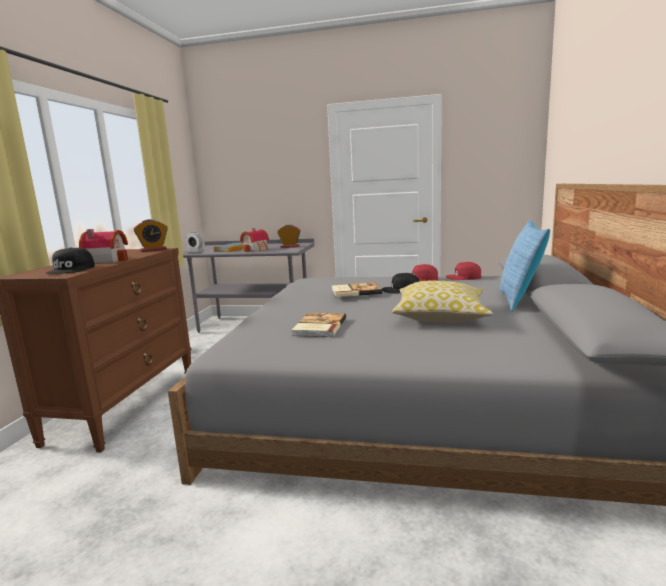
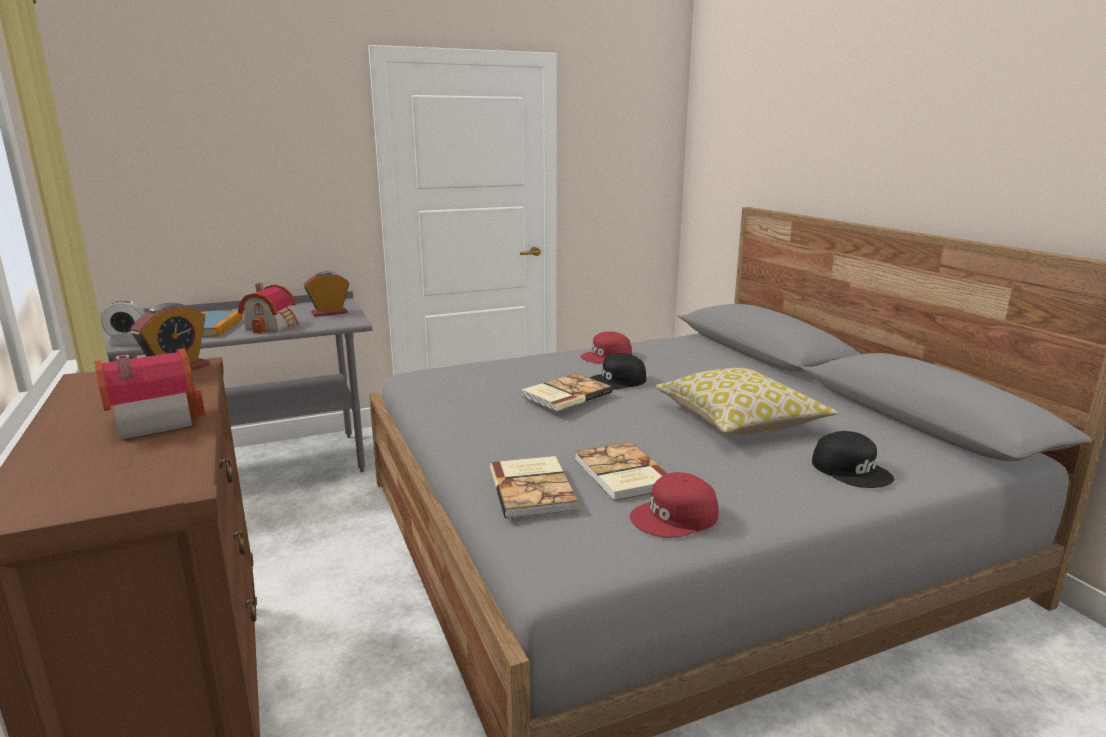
camera: 35 degrees left, 5 degrees up
black cap [45,247,95,274] -> black cap moved to [812,431,894,488]
red cap [446,262,481,280] -> red cap moved to [630,472,719,538]
pillow [499,220,550,312] -> none
none -> book [490,456,578,519]

